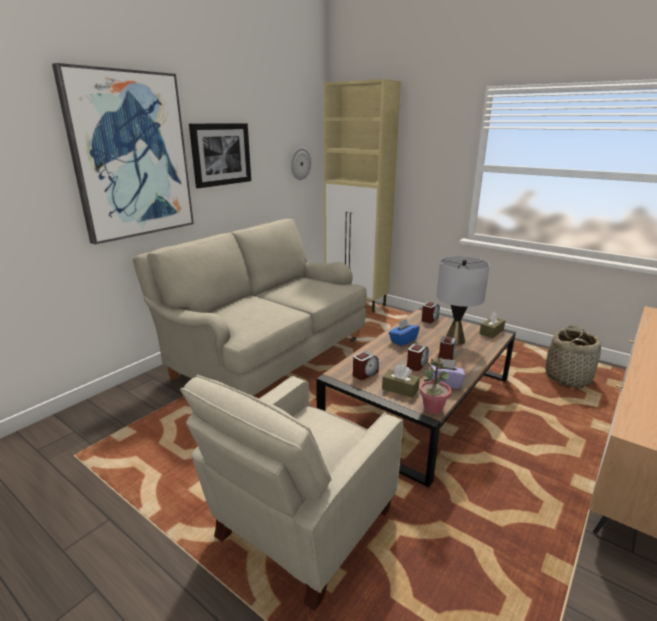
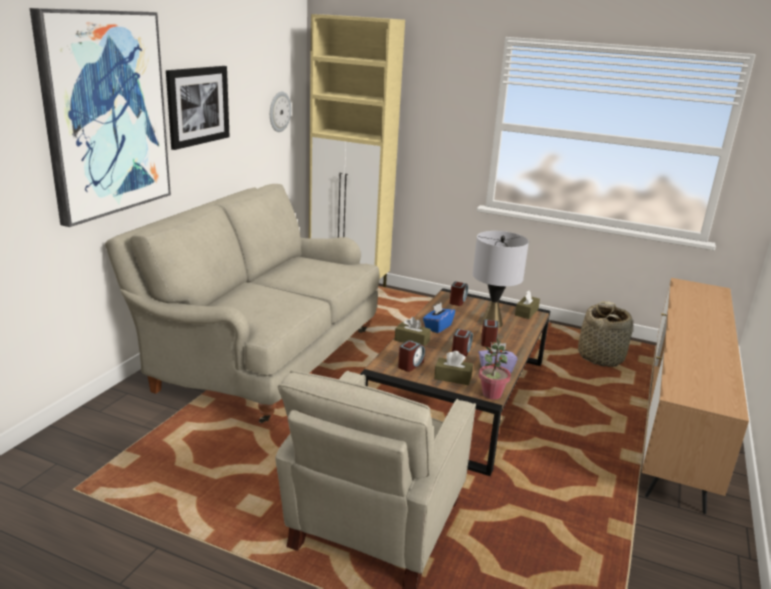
camera: 15 degrees left, 0 degrees up
none -> brown tissue box [395,317,431,347]

